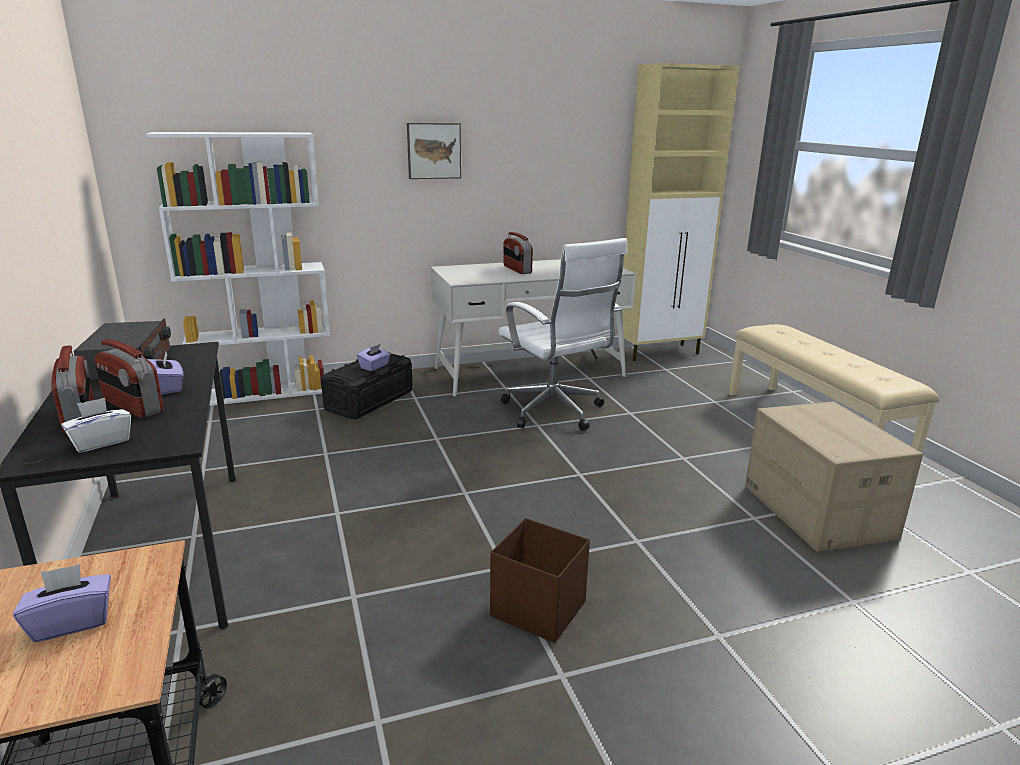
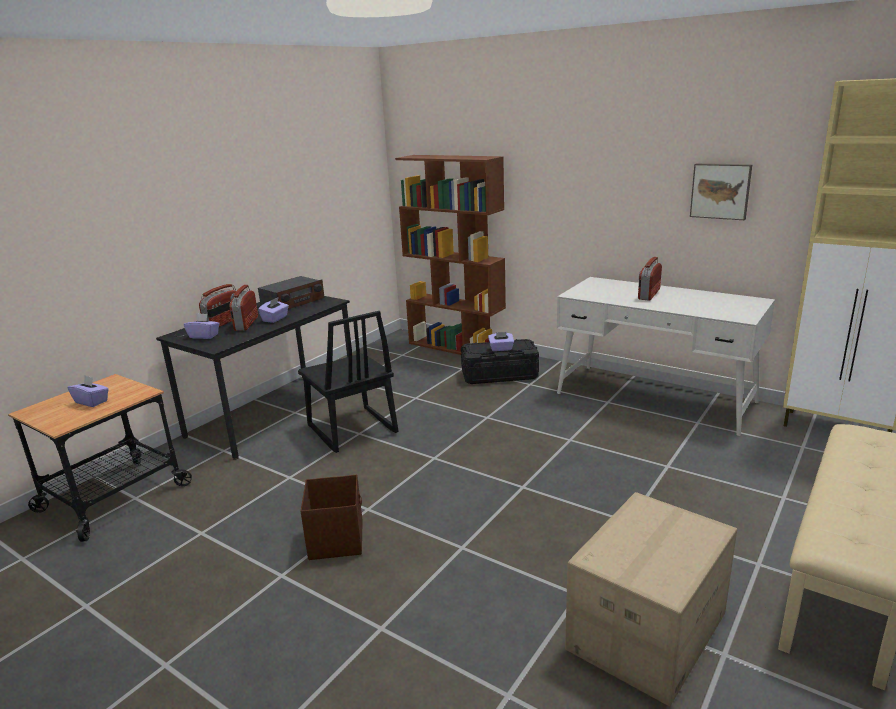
camera: 55 degrees right, 0 degrees up
white tissue box [61,397,131,453] -> purple tissue box [184,313,220,339]
white bookcase [146,132,330,406] -> brown bookcase [395,155,506,355]
picture [407,123,461,179] -> picture moved to [690,163,752,220]
white office chair [499,238,627,431] -> none
none -> black chair [298,311,399,453]

